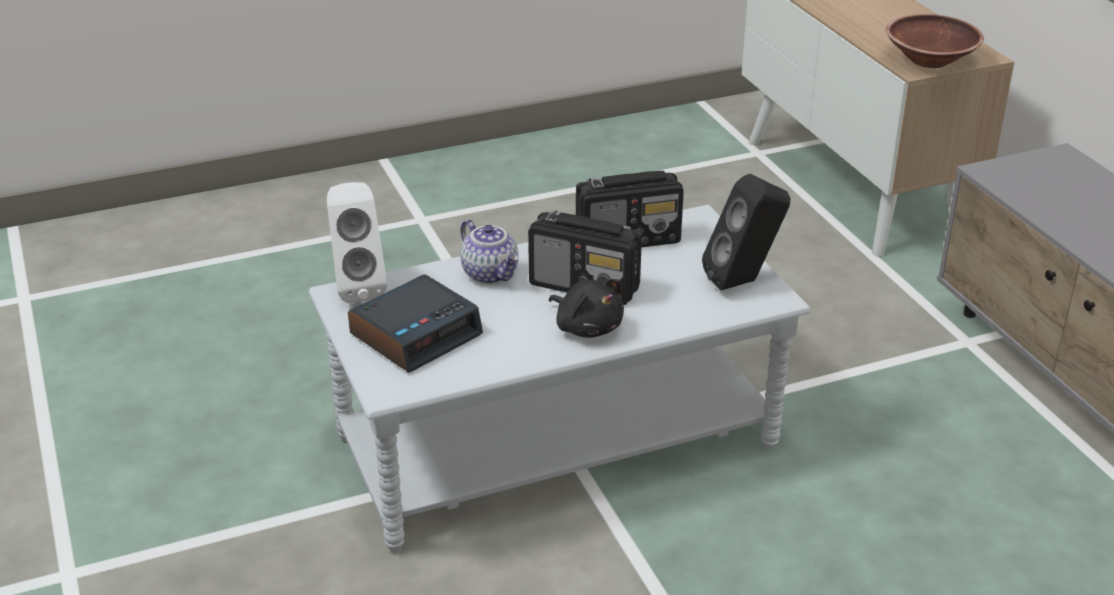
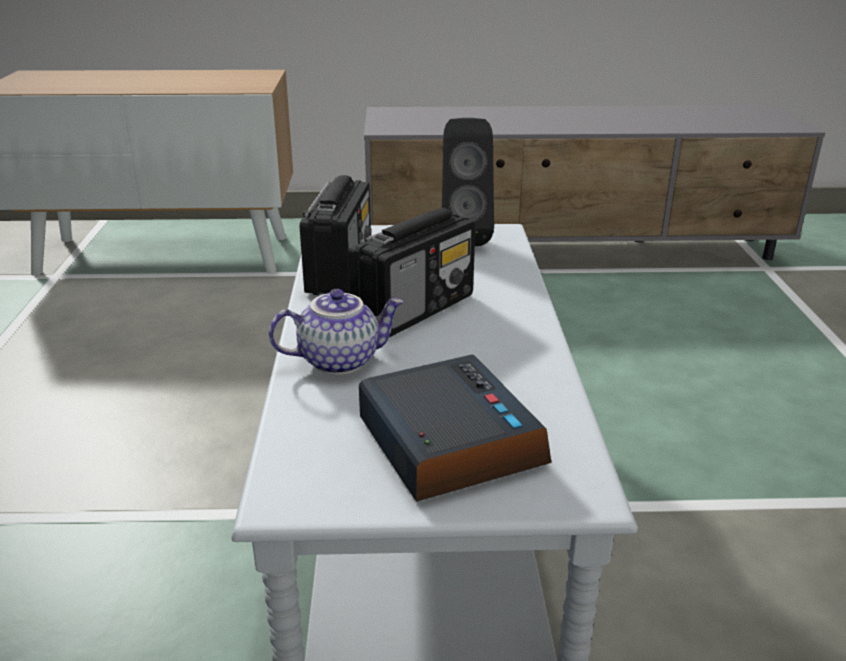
camera: 70 degrees left, 5 degrees down
white speaker [327,182,387,303] -> none
black plush toy [549,279,624,338] -> none
brown bowl [886,14,984,68] -> none

